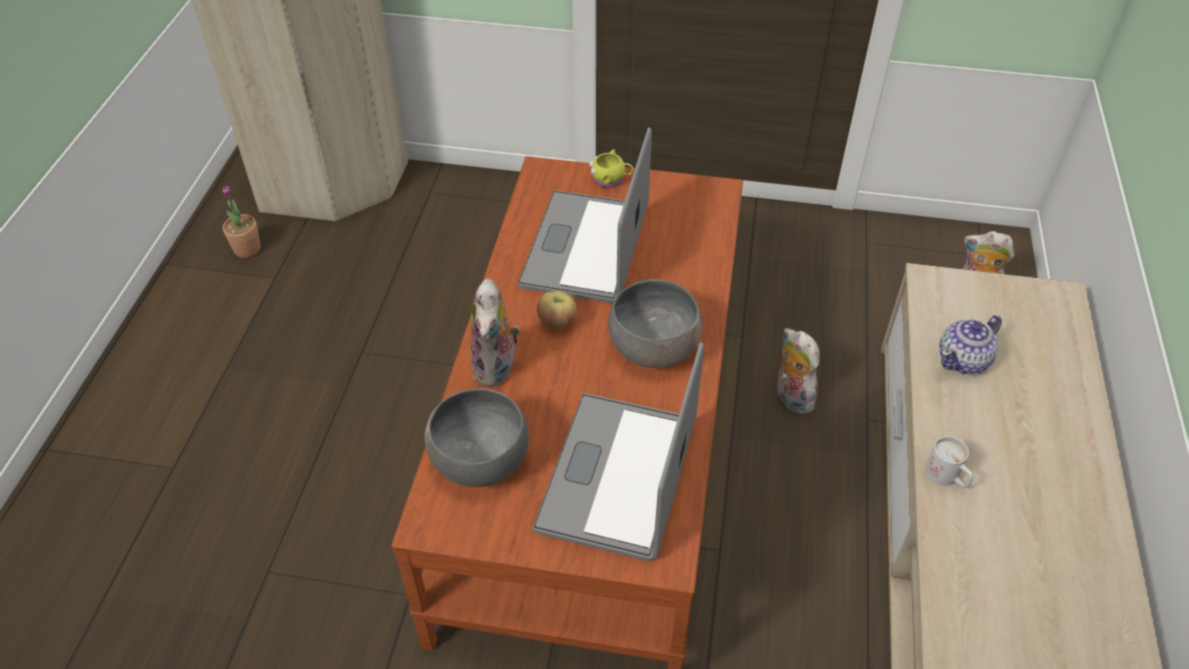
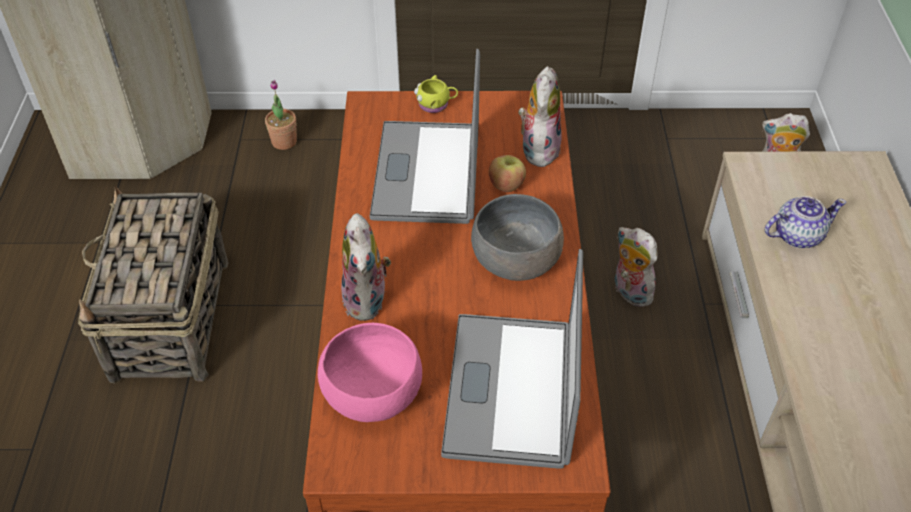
camera: 10 degrees left, 0 degrees up
potted plant [223,185,261,258] -> potted plant moved to [265,80,297,150]
grey bowl [425,388,529,487] -> pink bowl [318,323,422,422]
apple [537,291,577,330] -> apple moved to [489,155,526,192]
white mug [925,436,973,488] -> none
teapot [940,315,1002,374] -> teapot turned 150 degrees counterclockwise [765,196,846,248]
none -> basket [78,185,228,383]
none -> plush toy [518,66,562,167]

